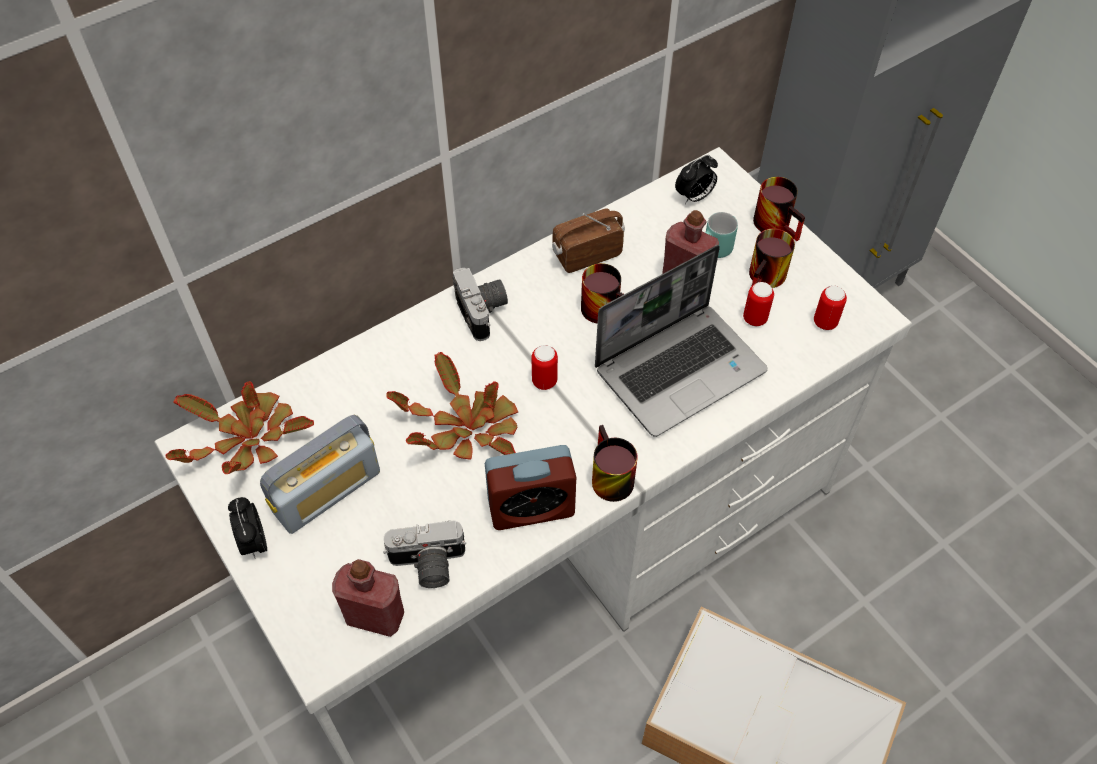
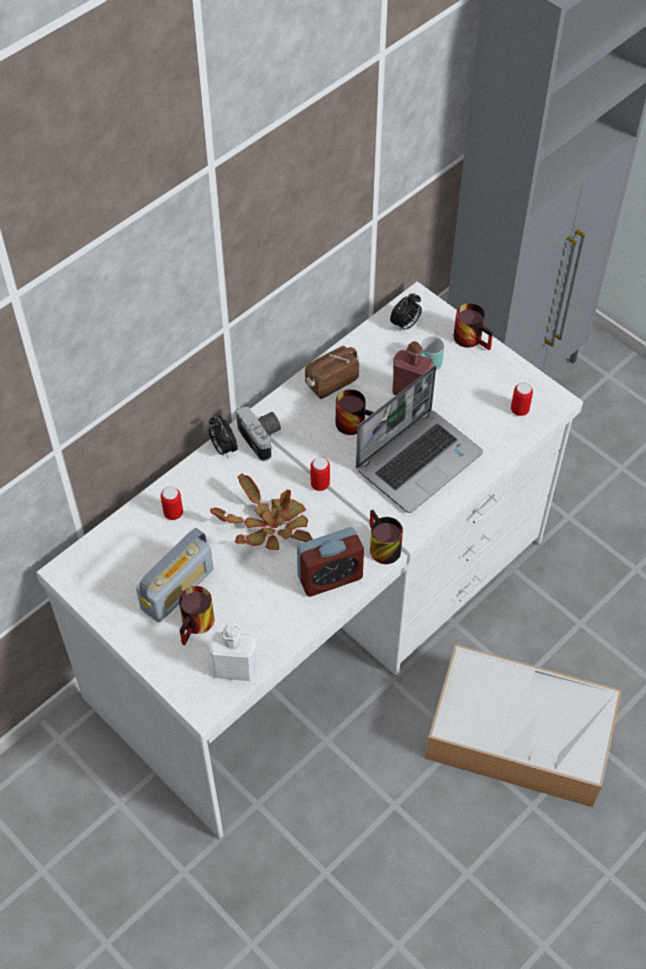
camera: 10 degrees left, 0 degrees up
potted plant [165,381,314,474] -> none
alarm clock [228,497,267,559] -> alarm clock moved to [209,416,238,458]
red bottle [332,559,404,637] -> white bottle [209,625,256,681]
camera [383,520,466,588] -> none
can [743,282,774,326] -> can moved to [161,487,183,520]
mug [749,229,795,288] -> mug moved to [179,586,214,645]

